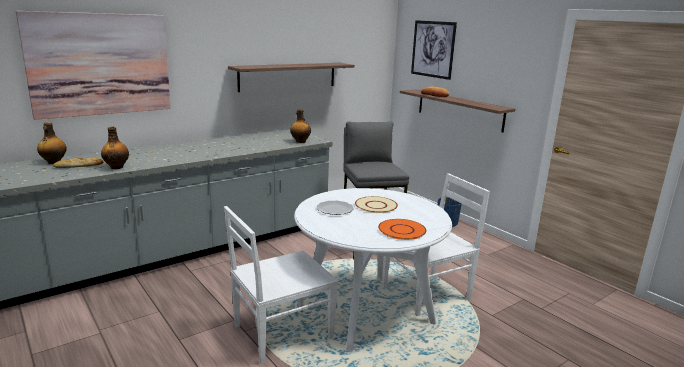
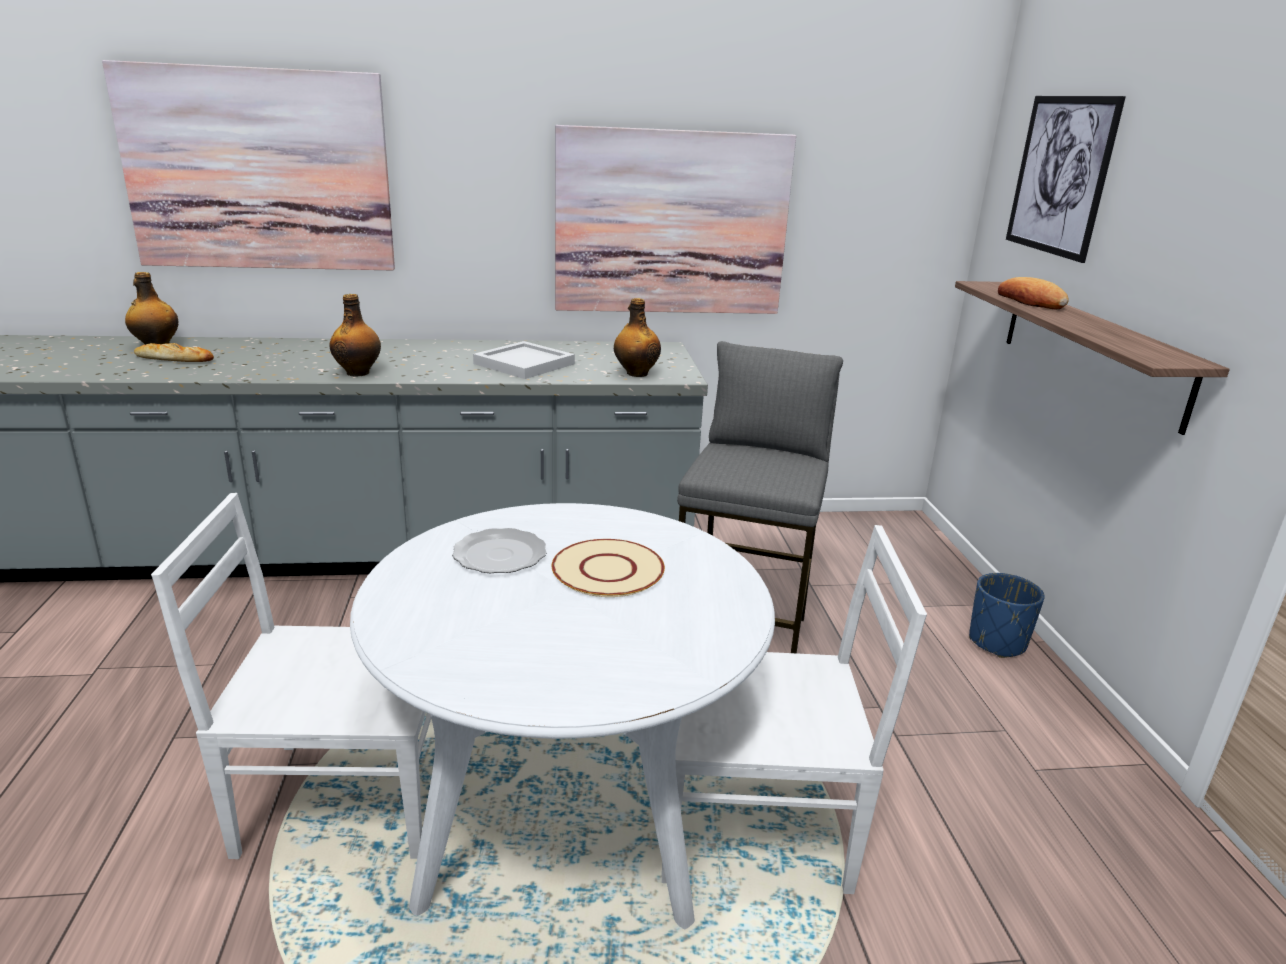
camera: 30 degrees right, 5 degrees up
bottle [101,127,129,169] -> bottle moved to [329,294,381,377]
shelf [228,63,355,92] -> picture [555,125,796,314]
orange plate [378,219,427,240] -> none
none -> white tray [473,341,575,379]

